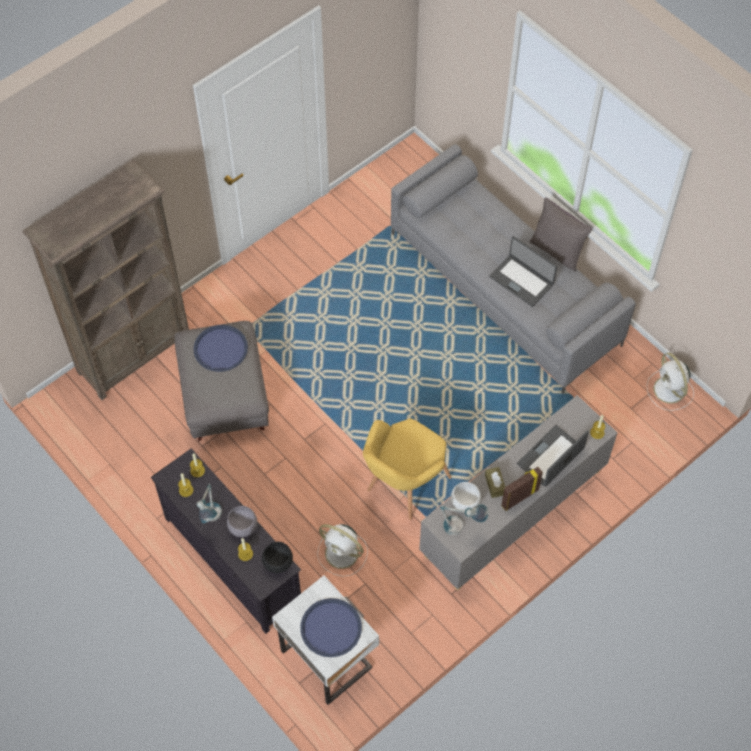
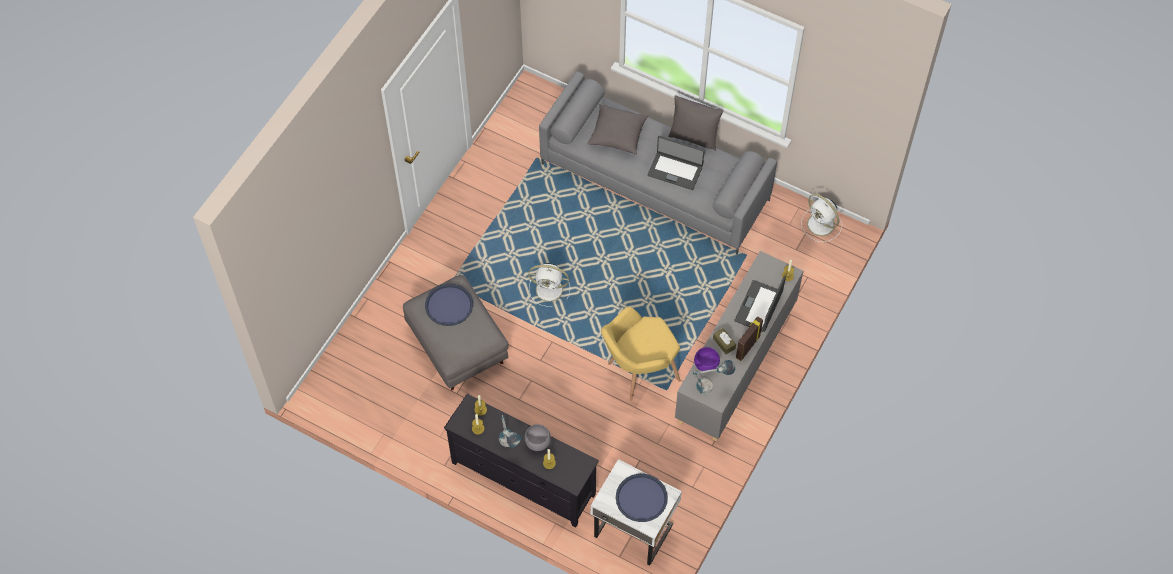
camera: 20 degrees left, 0 degrees up
brown bookcase [23,160,189,400] -> none
black bowl [262,542,293,573] -> none
white fan [317,524,368,577] -> white fan moved to [528,263,570,307]
yellow armchair [363,418,451,520] -> yellow armchair turned 45 degrees clockwise [601,307,681,401]
white bowl [451,482,481,510] -> purple bowl [694,347,720,371]
none -> grey pillow [587,104,648,155]

